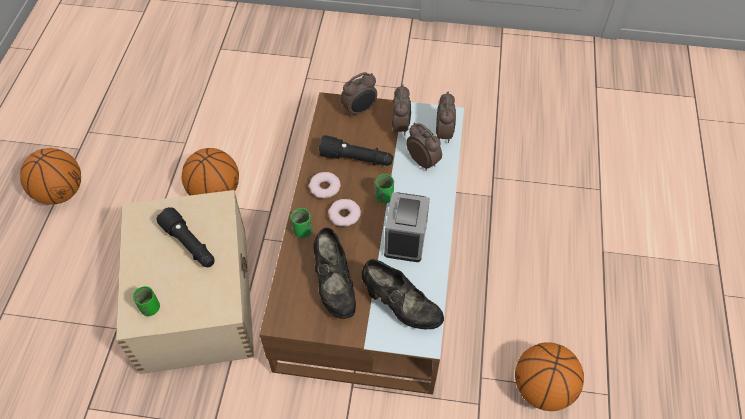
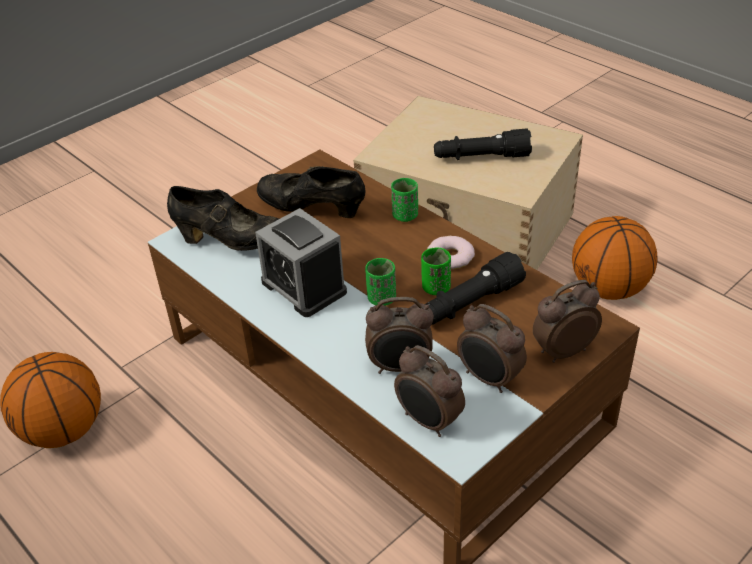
camera: 130 degrees right, 15 degrees down
basketball [20,148,81,205] -> none
green cup [133,286,160,316] -> green cup moved to [421,248,451,295]
donut [328,199,361,227] -> none
alarm clock [341,72,377,118] -> alarm clock turned 60 degrees clockwise [533,280,602,363]
black shoe [362,259,444,330] -> black shoe turned 150 degrees counterclockwise [167,186,279,251]

